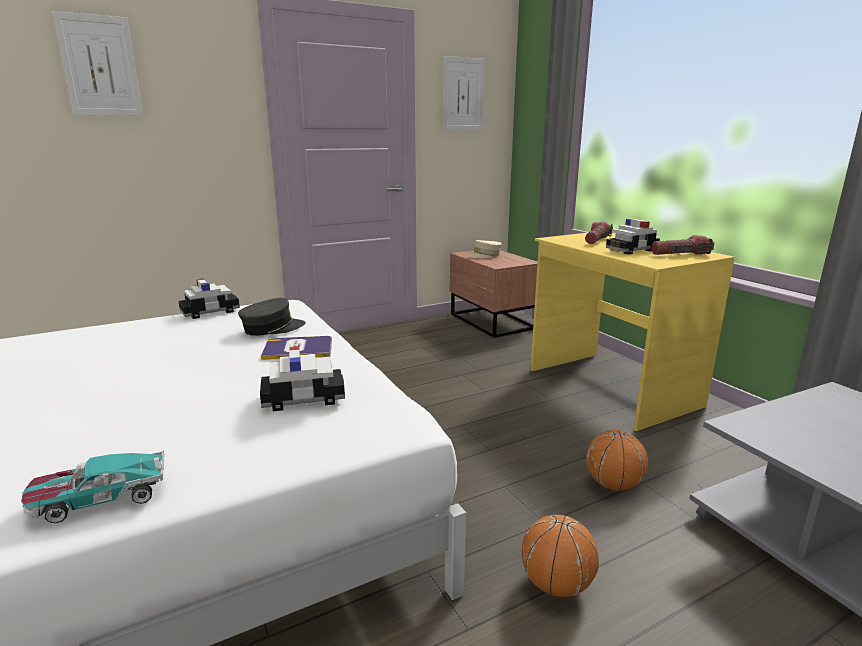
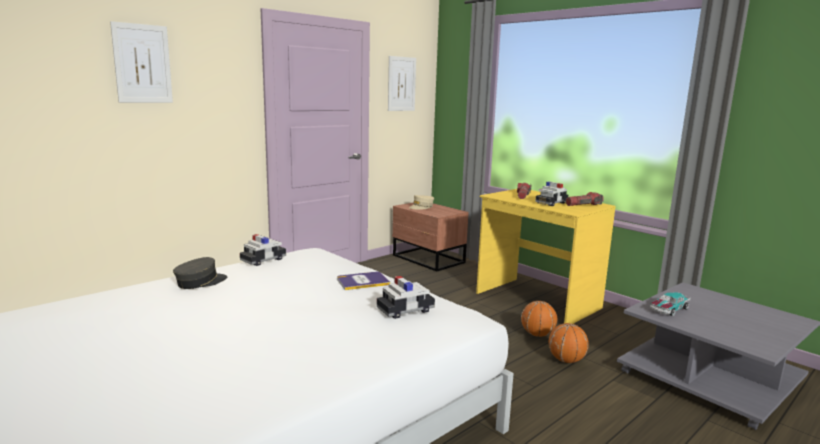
camera: 15 degrees left, 5 degrees down
toy car [21,450,164,523] -> toy car moved to [650,292,691,316]
grey cap [238,298,306,336] -> grey cap moved to [173,257,227,289]
basketball [522,515,599,597] -> basketball moved to [521,301,557,337]

